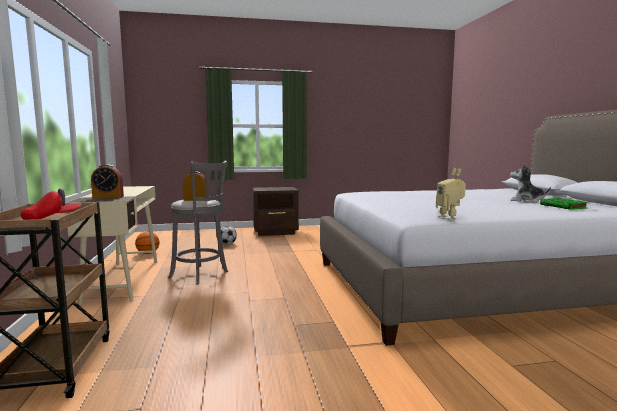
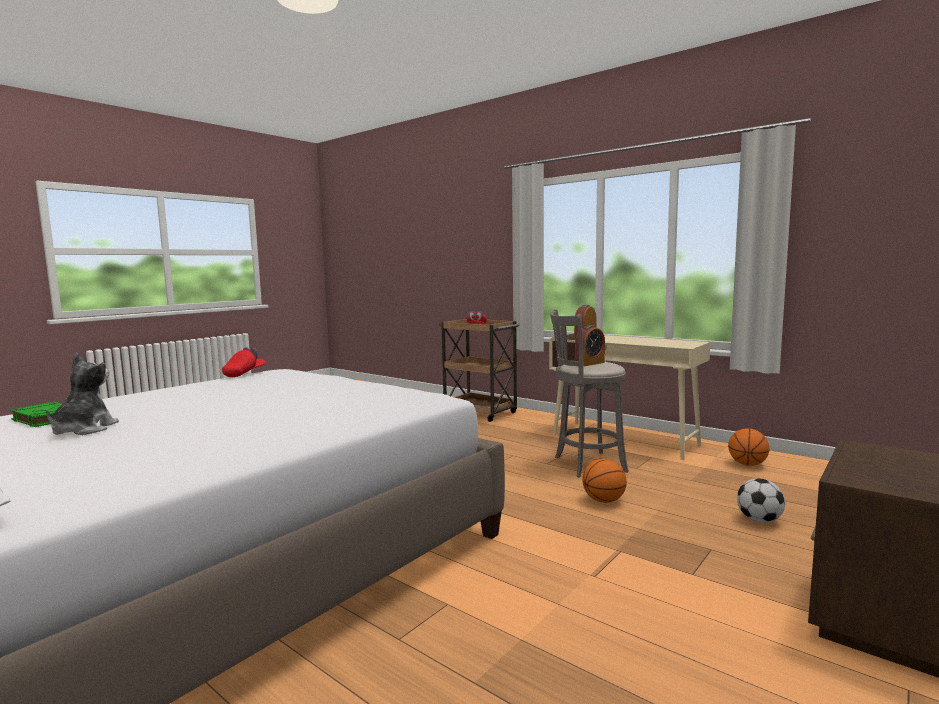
camera: 140 degrees right, 0 degrees up
toy robot [436,168,466,220] -> red cap [222,347,266,377]
plush toy [510,163,551,203] -> plush toy turned 75 degrees counterclockwise [46,353,119,435]
none -> basketball [582,459,627,503]

